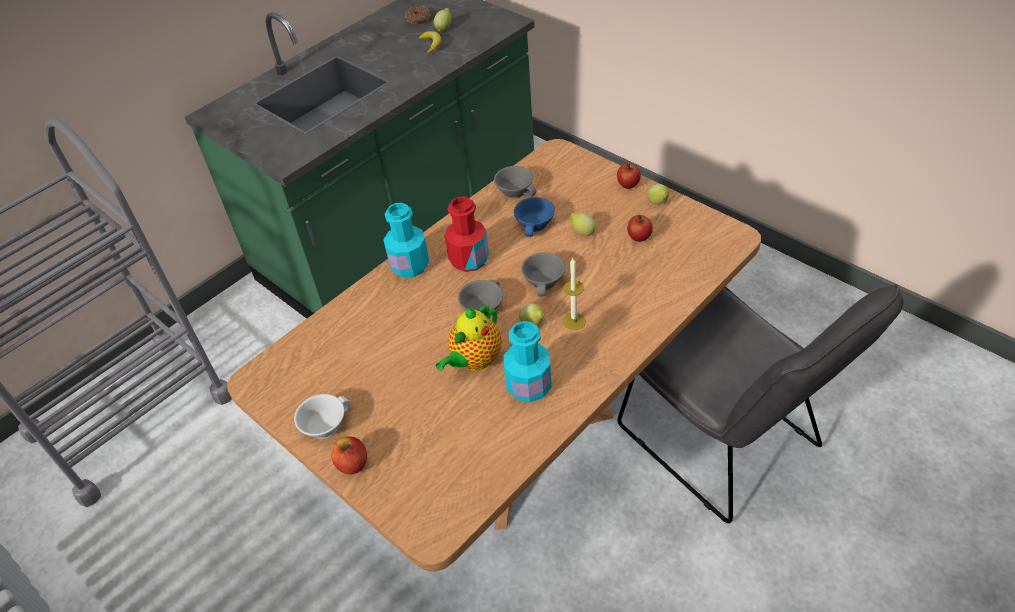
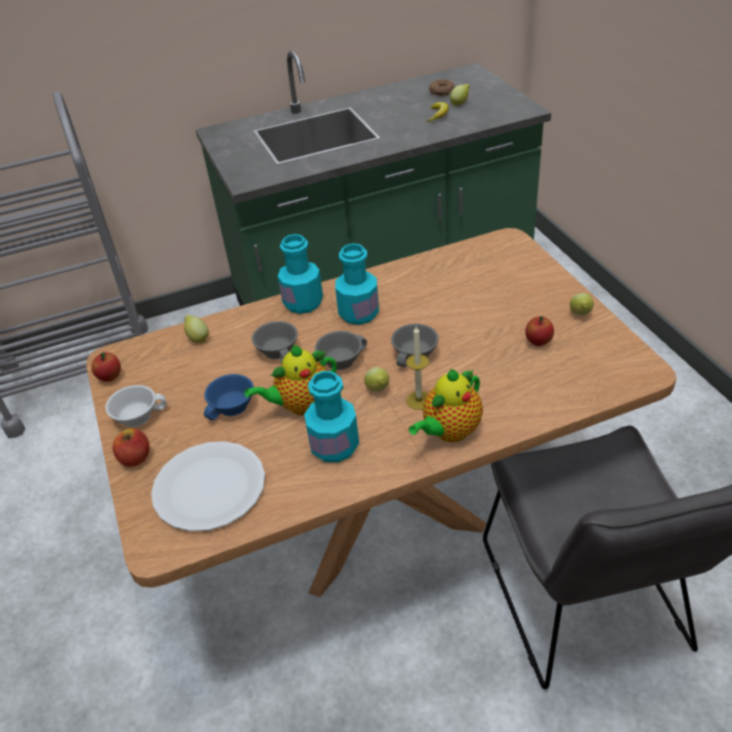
camera: 25 degrees right, 5 degrees down
red bottle [445,196,489,272] -> turquoise bottle [335,243,379,325]
grey cup [494,166,536,199] -> grey cup moved to [252,321,298,363]
blue cup [514,197,555,237] -> blue cup moved to [204,374,254,420]
lemon [570,213,596,236] -> lemon moved to [184,315,209,343]
apple [617,163,641,189] -> apple moved to [92,352,121,382]
none -> white plate [151,441,265,532]
none -> teapot [409,369,483,442]

